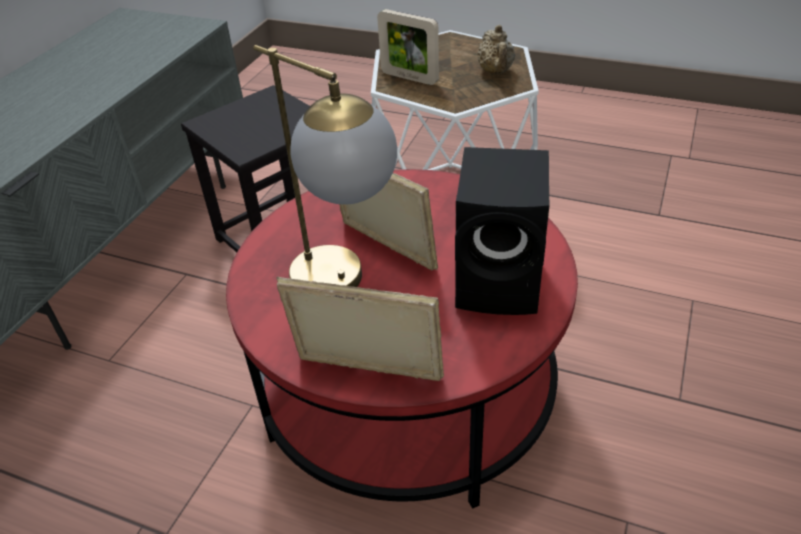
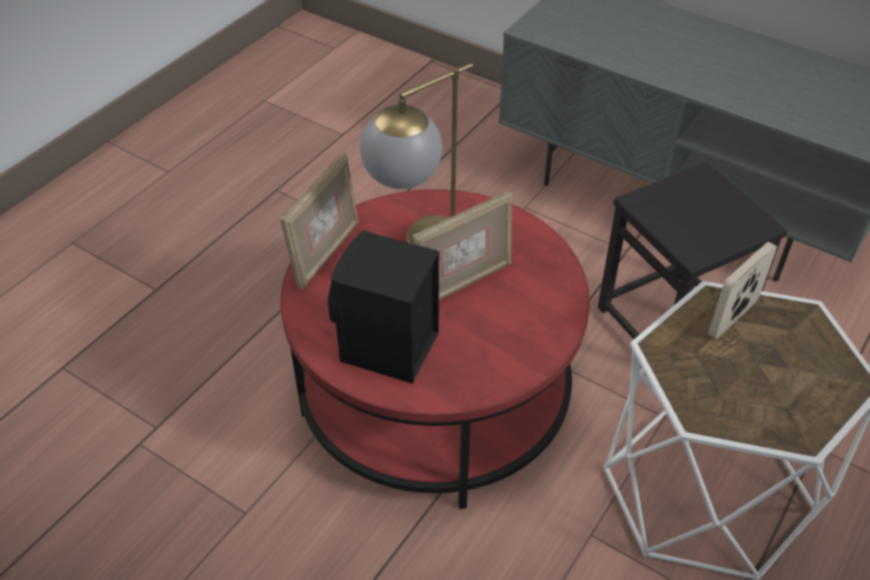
camera: 100 degrees right, 5 degrees up
beige teapot [477,25,515,74] -> none

